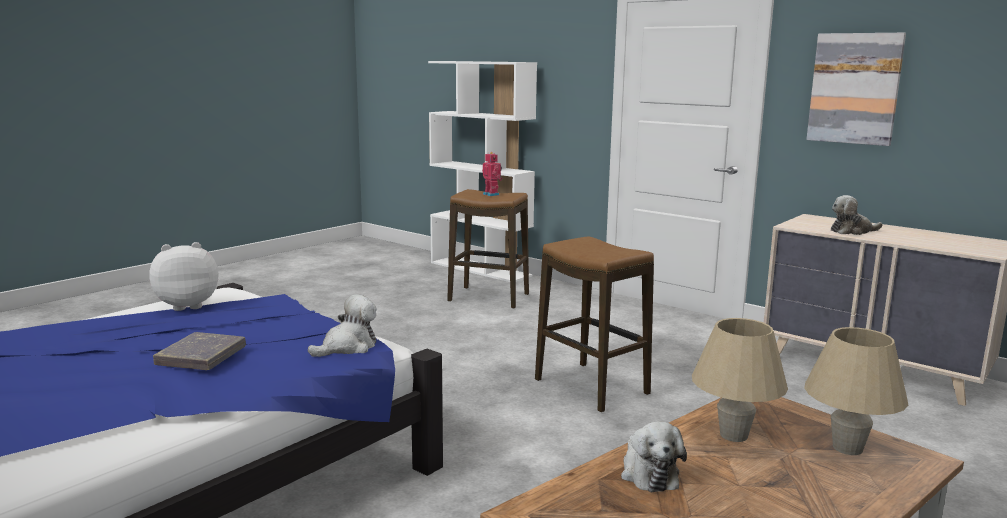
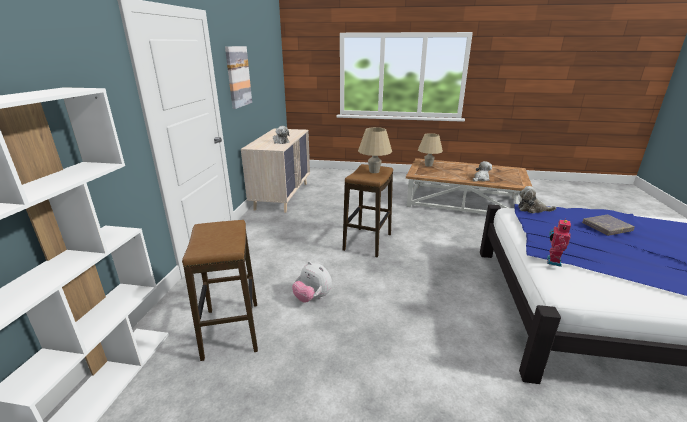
camera: 120 degrees left, 10 degrees up
plush toy [149,242,218,311] -> plush toy moved to [292,261,332,303]
toy robot [482,152,502,196] -> toy robot moved to [547,218,571,267]
beige table lamp [692,318,788,442] -> beige table lamp moved to [358,127,392,173]

